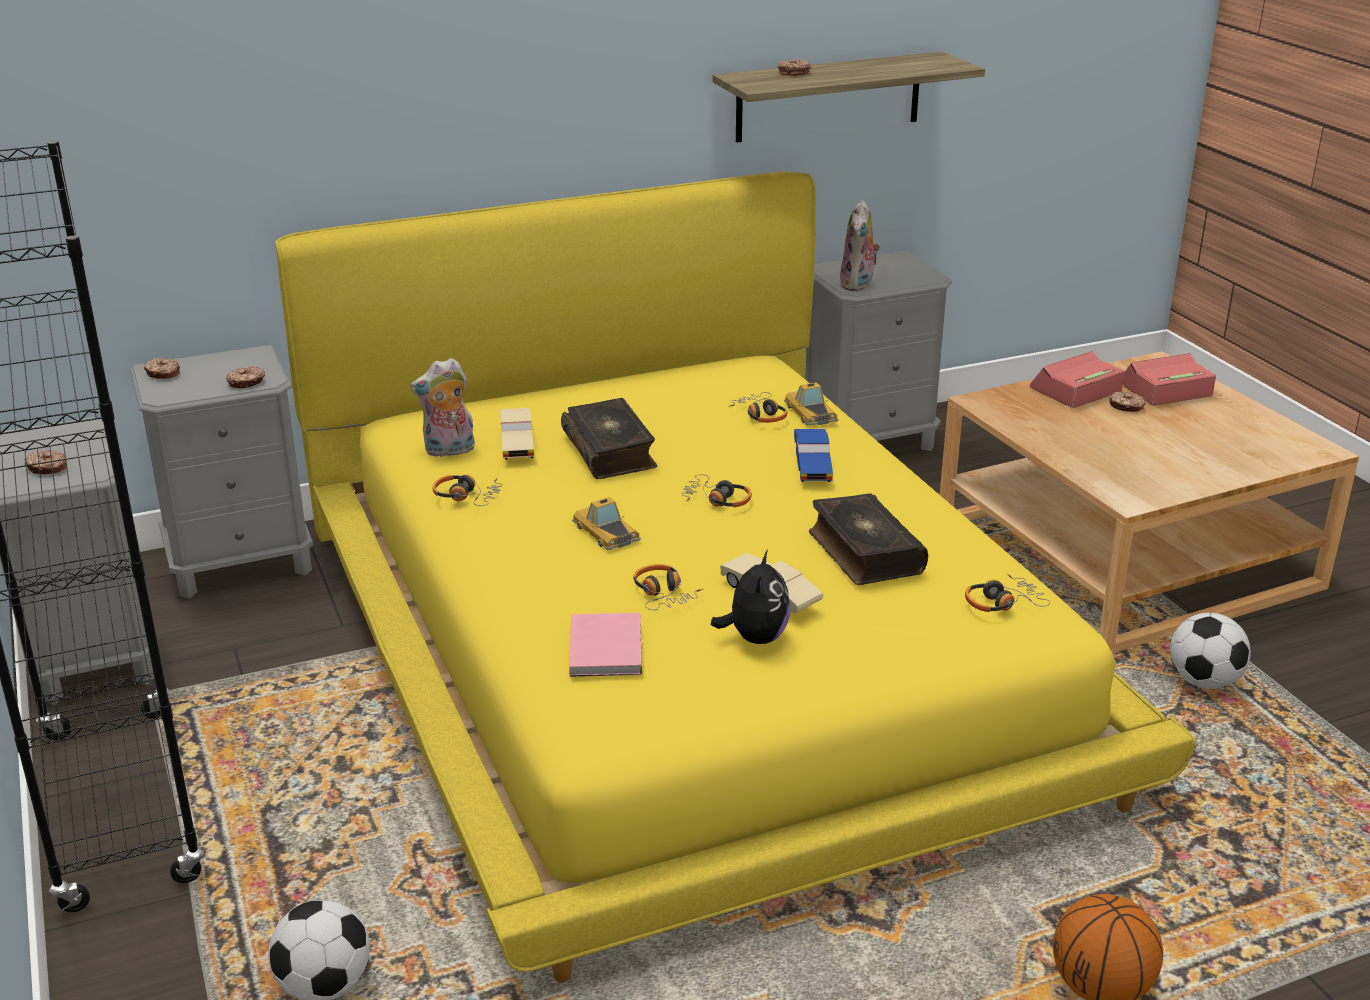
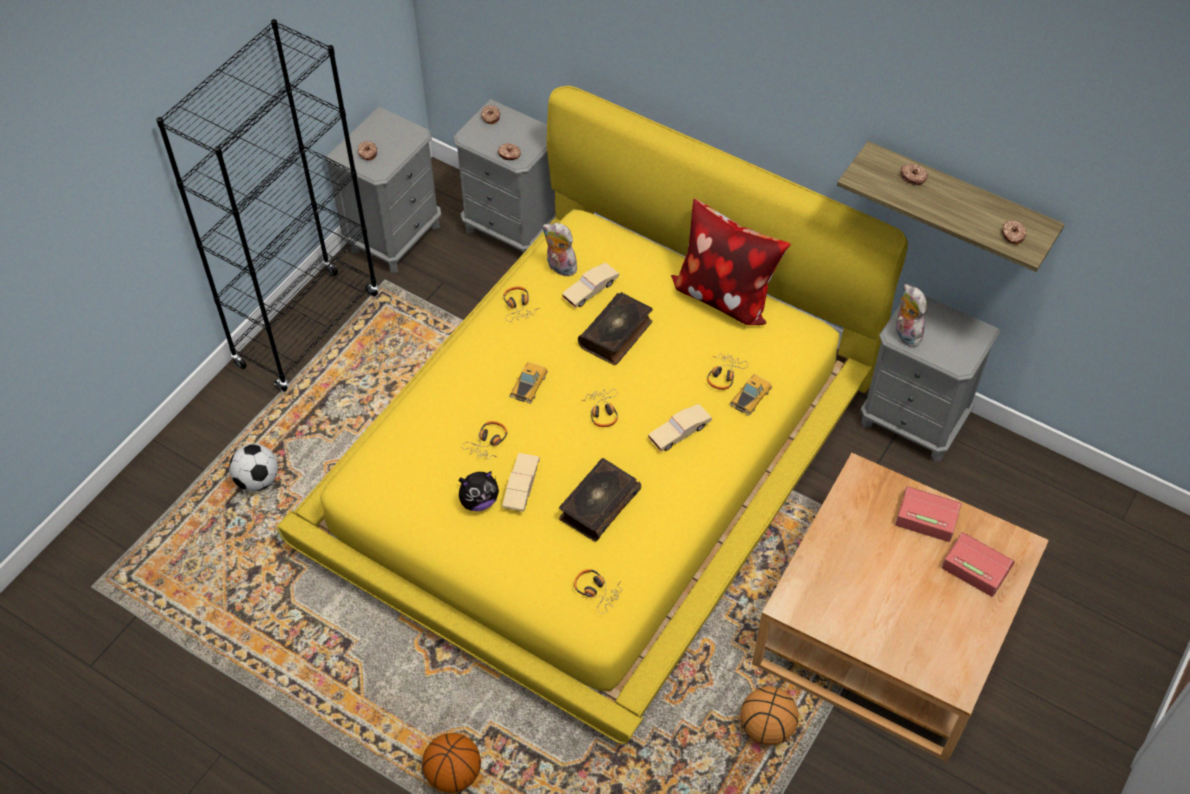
camera: 55 degrees right, 25 degrees up
pink book [569,613,642,677] -> none
blue toy car [794,429,833,482] -> beige toy car [648,404,712,452]
plush toy [840,200,881,291] -> plush toy turned 90 degrees clockwise [896,284,927,347]
donut [1109,391,1146,412] -> donut moved to [1002,220,1026,244]
football [1170,613,1251,689] -> basketball [740,686,799,745]
none -> pillow [671,198,791,325]

